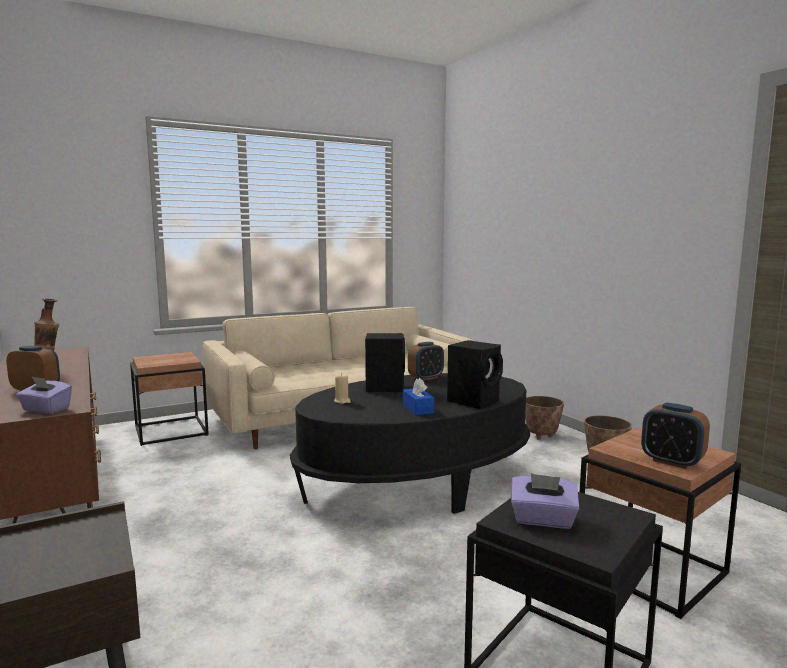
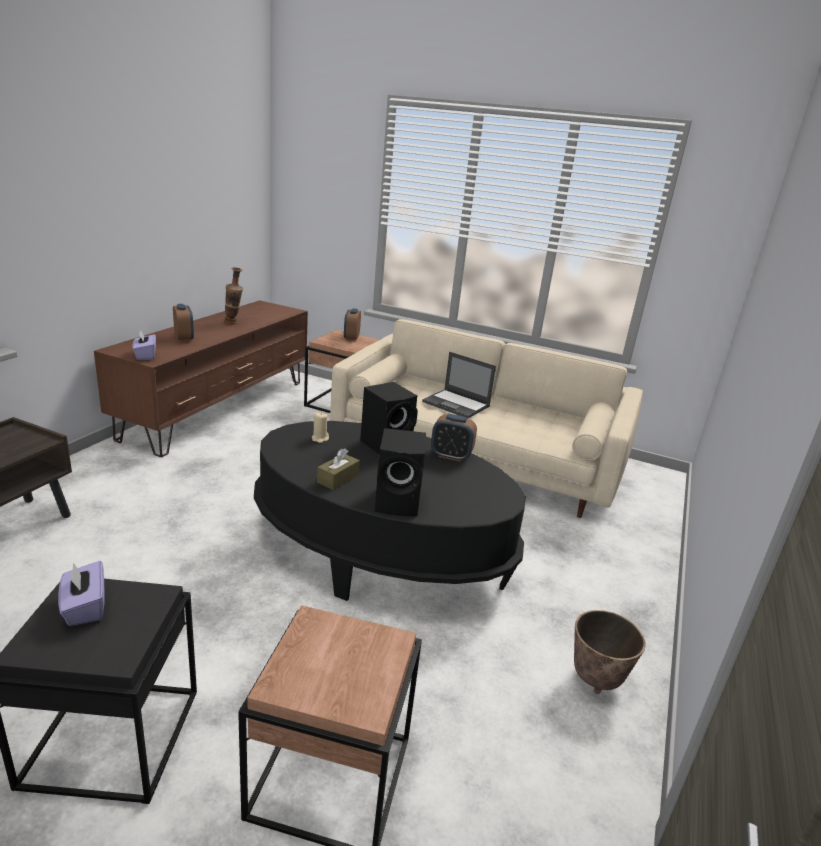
camera: 50 degrees right, 15 degrees up
blue tissue box [403,378,434,415] -> brown tissue box [317,449,360,490]
planter [525,396,564,440] -> none
alarm clock [641,402,710,469] -> alarm clock moved to [344,308,361,341]
none -> laptop [422,352,496,419]

